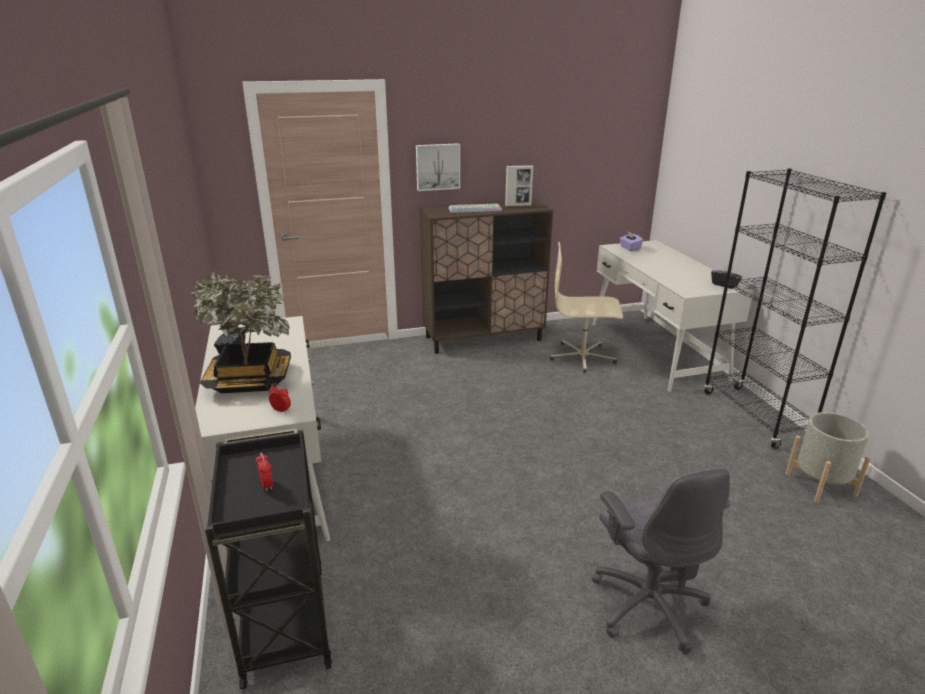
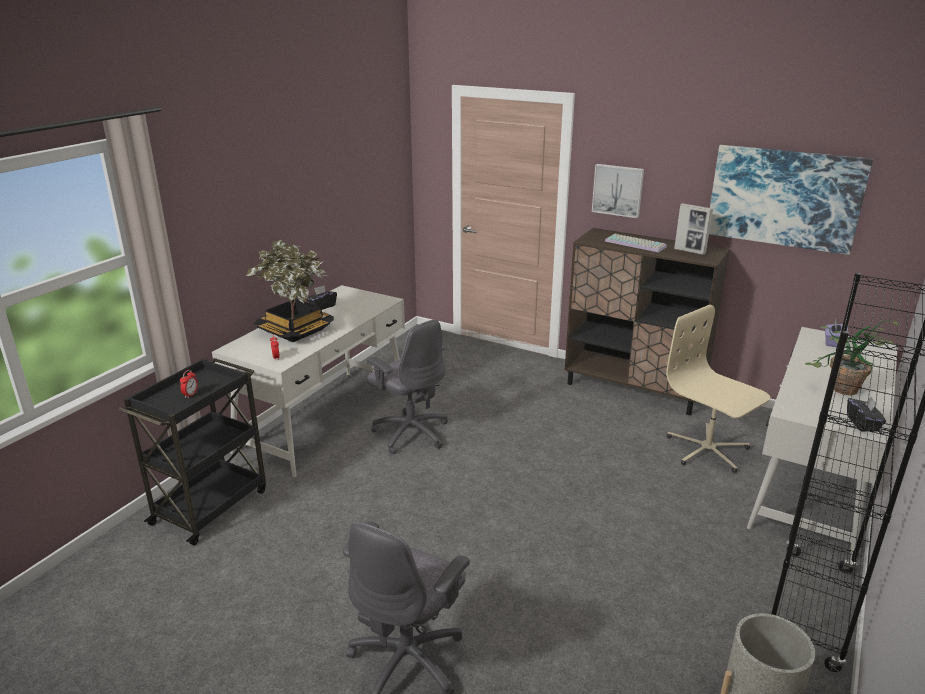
camera: 45 degrees right, 0 degrees up
none -> grey office chair [367,320,448,455]
none -> picture [709,145,873,255]
none -> potted plant [805,320,900,395]

